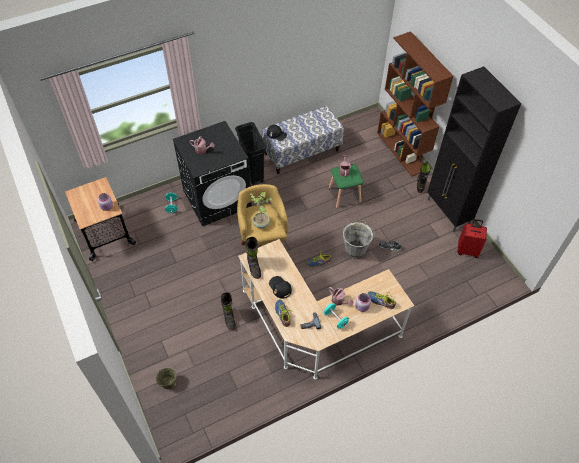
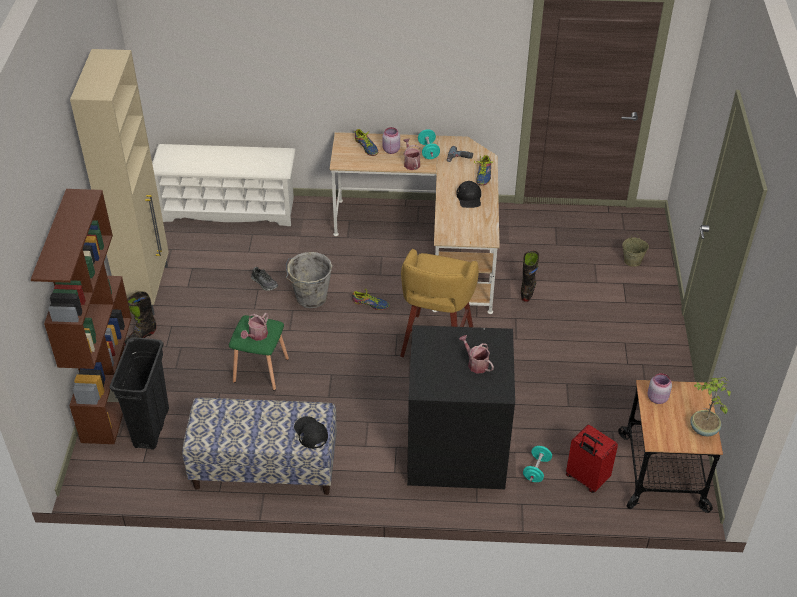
camera: 150 degrees left, 10 degrees down
black trash can [235,122,267,185] -> black trash can moved to [109,337,169,450]
black boot [246,237,261,279] -> none
potted plant [250,192,272,228] -> potted plant moved to [690,377,731,436]
black cabinet [427,67,521,232] -> beige cabinet [70,49,169,316]
red suitcase [457,219,487,258] -> red suitcase moved to [566,424,618,493]
none -> white shoe rack [152,144,295,226]

